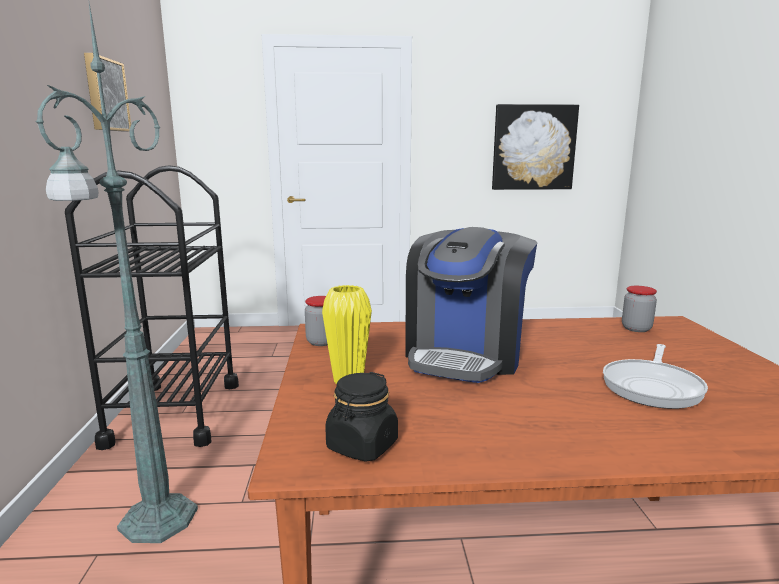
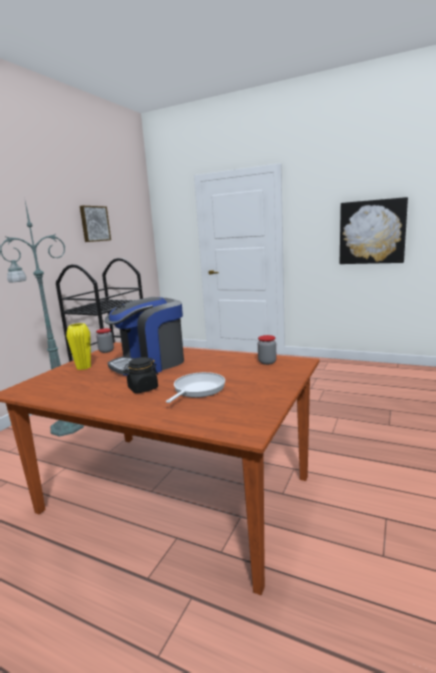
camera: 30 degrees right, 0 degrees up
black jar [325,372,398,462] -> black jar moved to [123,357,158,393]
frying pan [603,344,708,409] -> frying pan turned 150 degrees clockwise [166,372,225,403]

